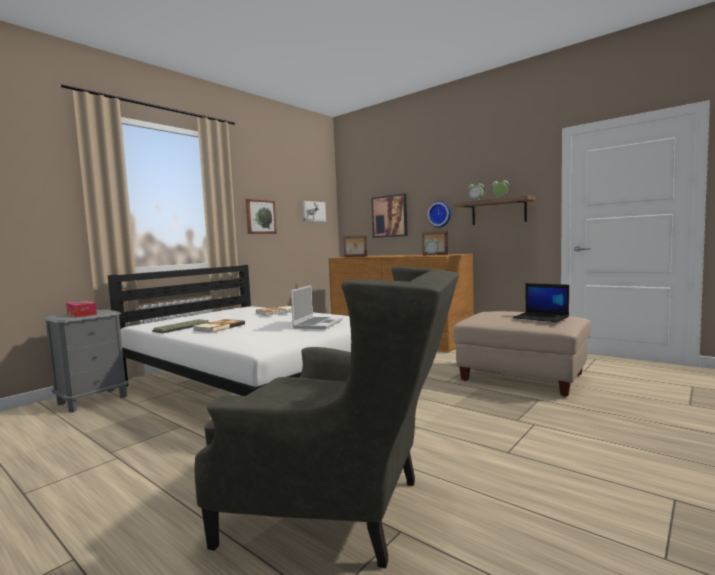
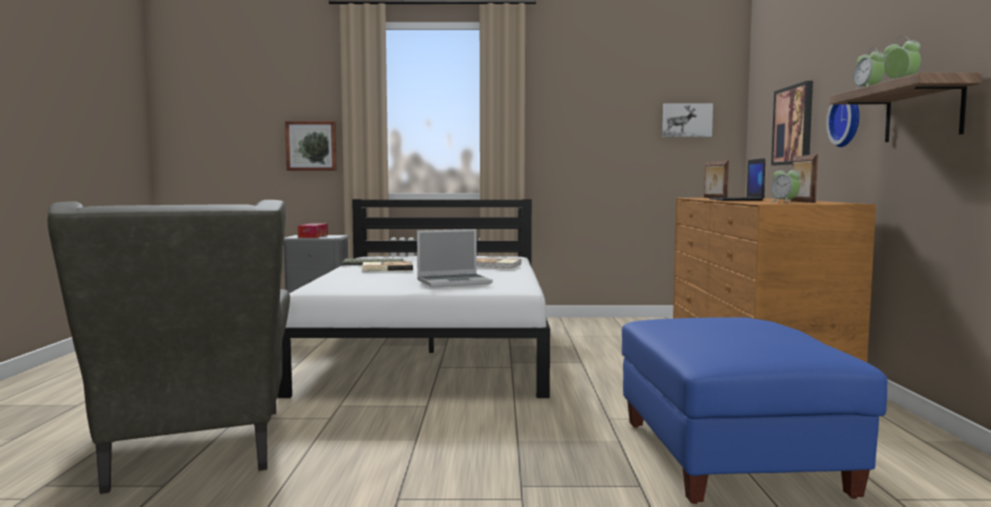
camera: 50 degrees right, 0 degrees up
picture [246,199,277,234] -> picture moved to [285,121,336,171]
beige ottoman [453,311,591,397] -> blue ottoman [622,317,887,504]
laptop [513,283,569,322] -> laptop moved to [709,158,765,201]

